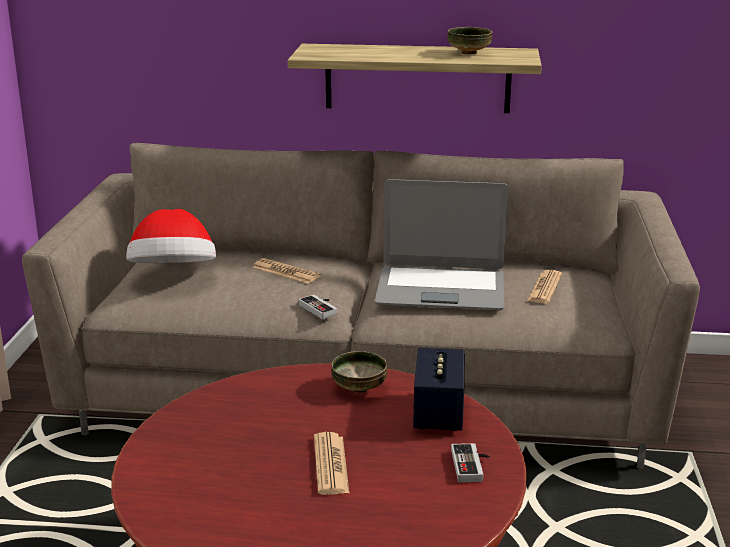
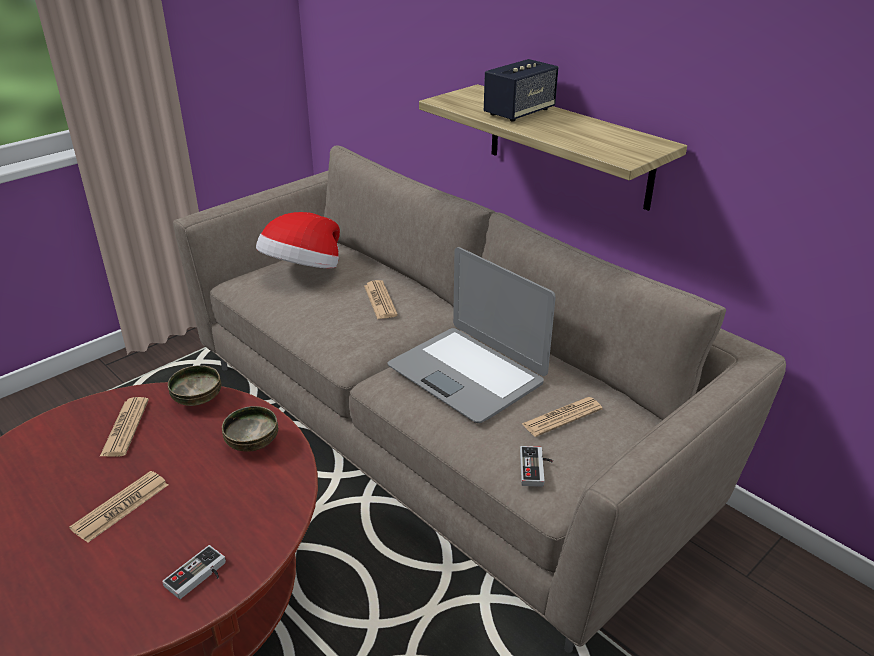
camera: 40 degrees right, 10 degrees up
game controller [299,295,338,319] -> game controller moved to [520,446,553,487]
speaker [413,348,465,431] -> speaker moved to [484,59,558,122]
bowl [447,27,492,54] -> bowl moved to [168,365,221,406]
none -> newspaper [100,397,149,457]

